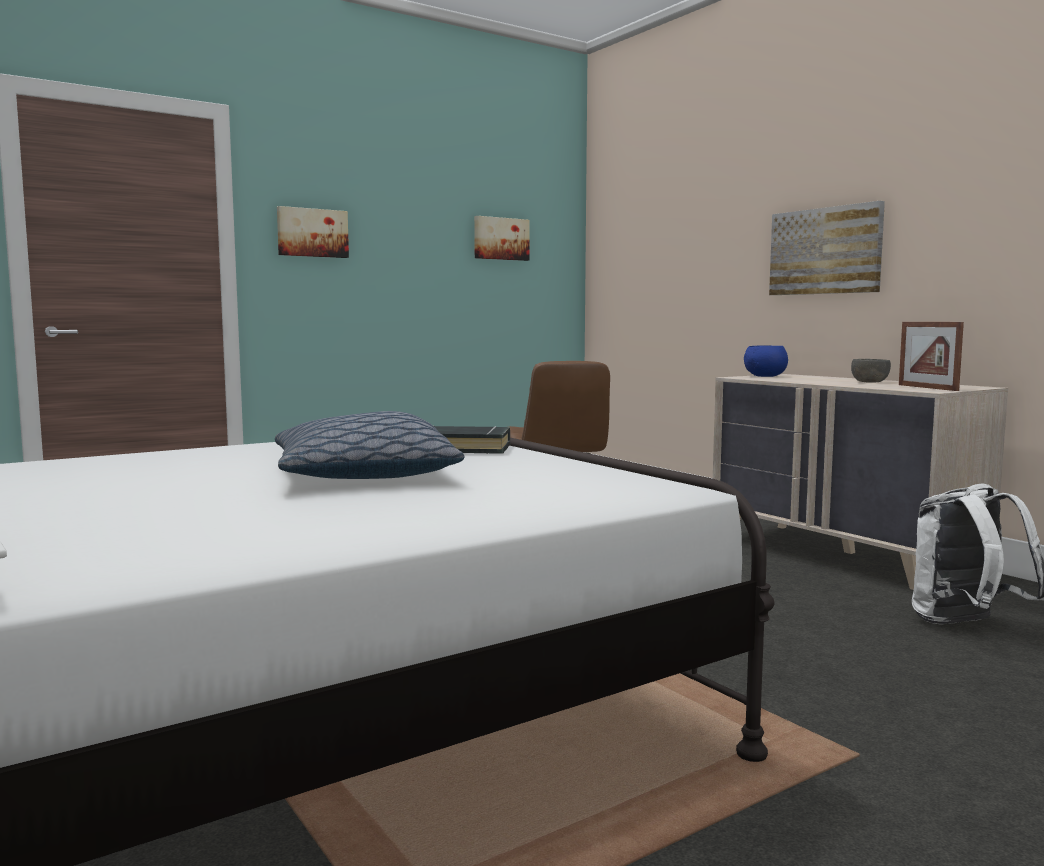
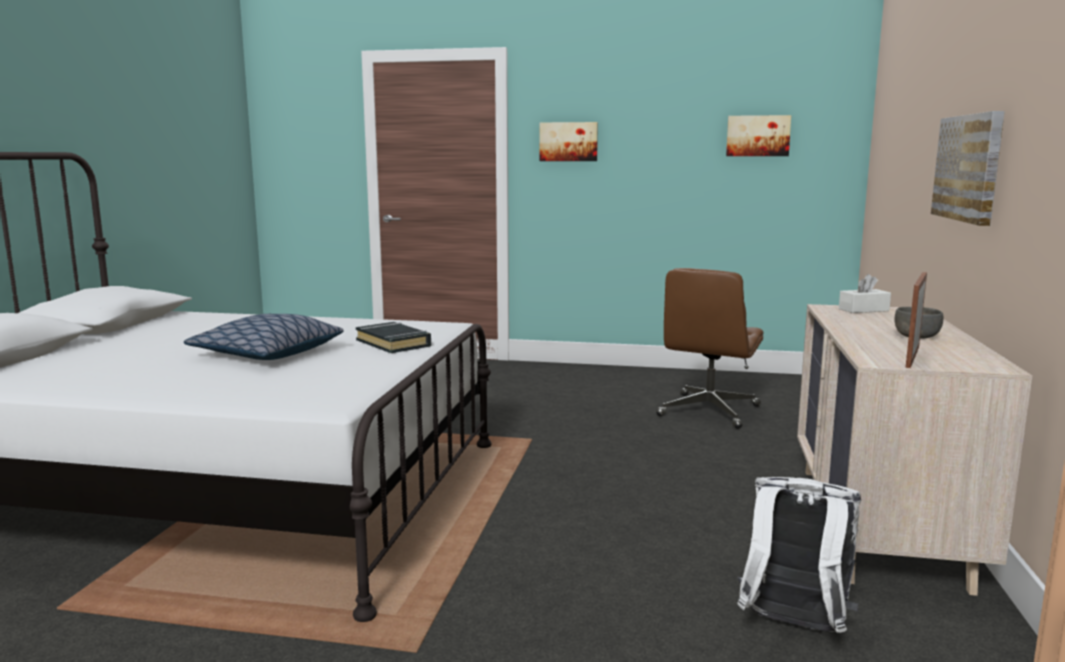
camera: 45 degrees right, 5 degrees up
blue bowl [744,345,788,377] -> white tissue box [839,274,891,313]

